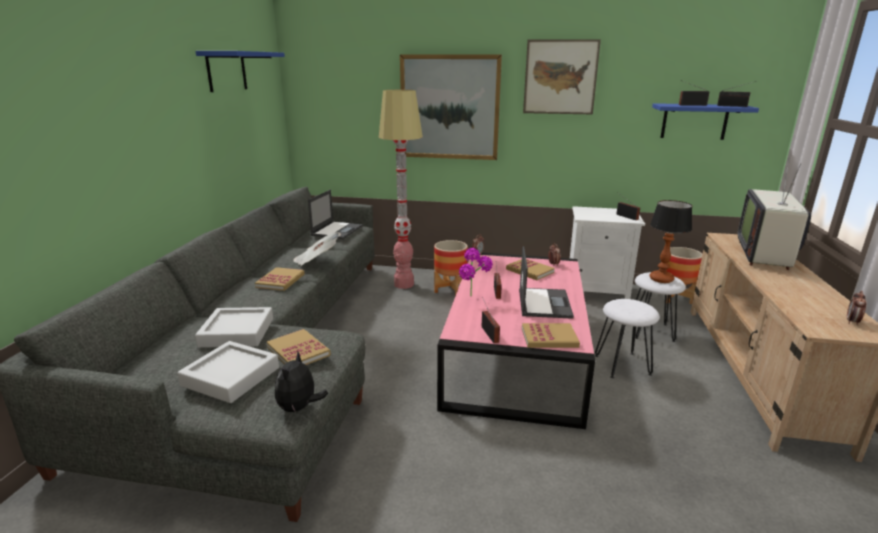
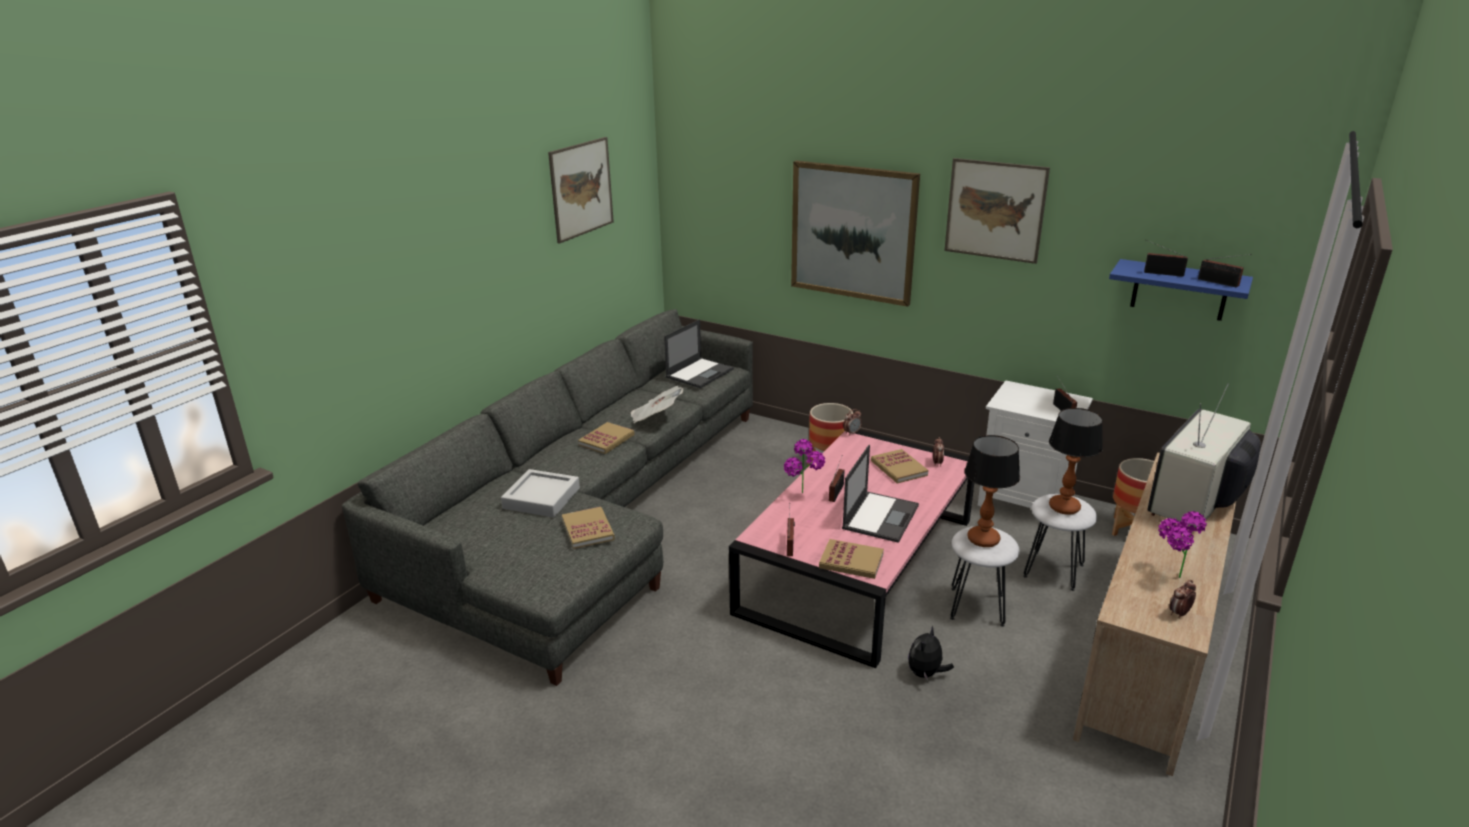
camera: 20 degrees right, 5 degrees up
grey tray [177,341,279,403] -> none
blue shelf [195,51,285,92] -> picture [548,137,614,244]
plush toy [275,352,328,413] -> plush toy moved to [908,626,954,681]
floor lamp [379,90,423,289] -> none
none -> table lamp [964,435,1020,547]
none -> potted plant [1158,511,1207,578]

